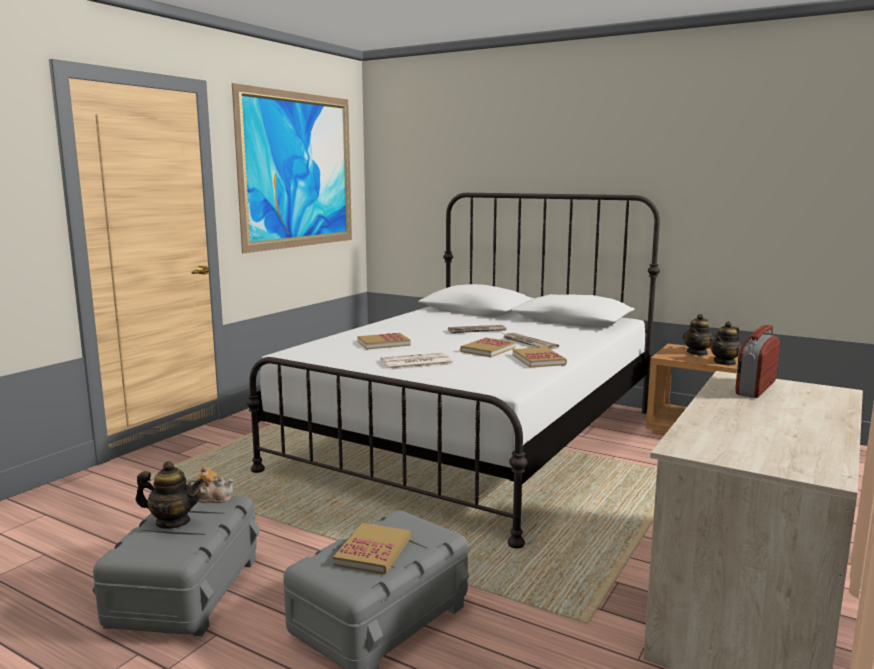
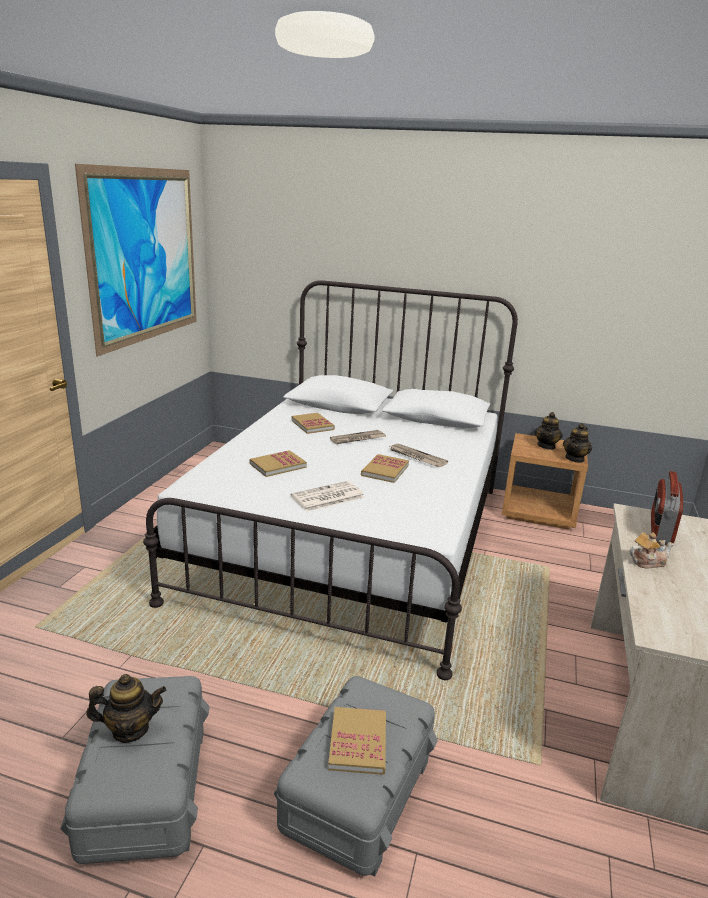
camera: 15 degrees left, 10 degrees up
teapot [188,465,234,503] -> teapot moved to [630,532,674,569]
book [513,347,567,368] -> book moved to [291,413,335,434]

